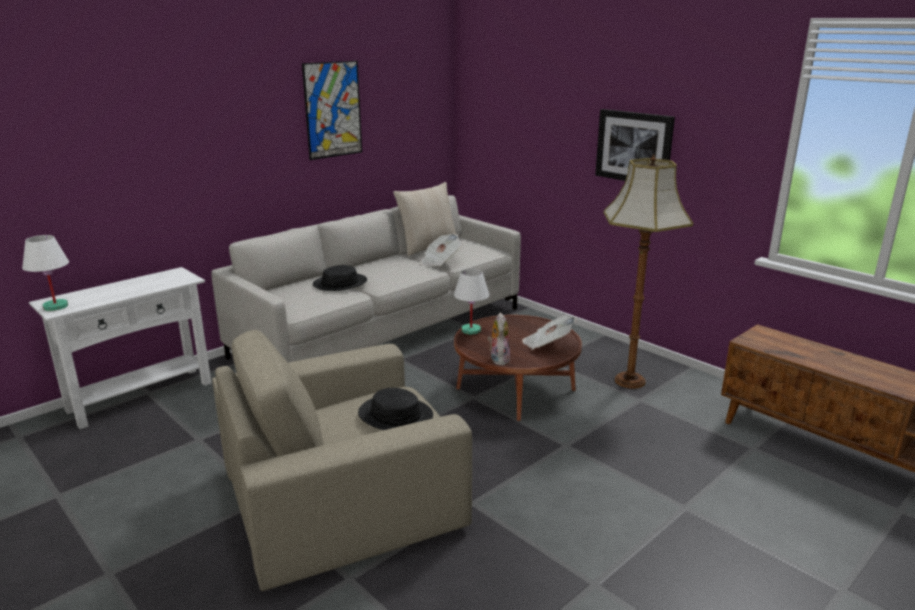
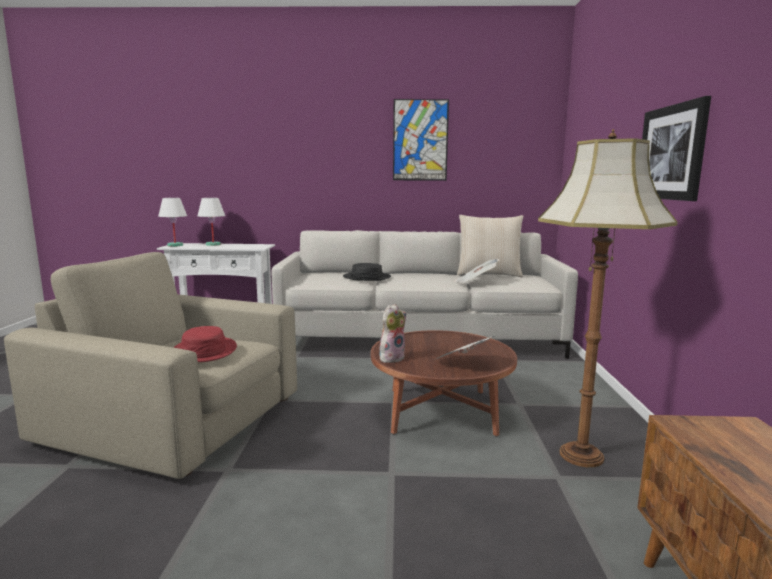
camera: 45 degrees right, 10 degrees down
black hat [358,388,433,430] -> red hat [173,326,237,362]
white table lamp [454,269,489,335] -> white table lamp moved to [198,198,225,246]

